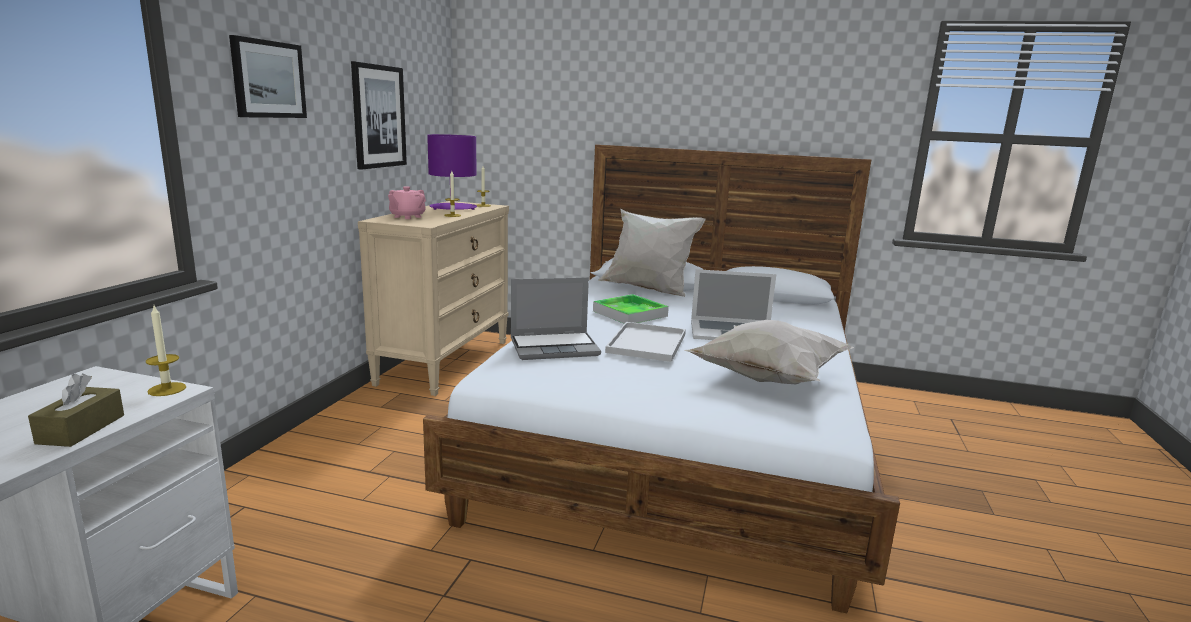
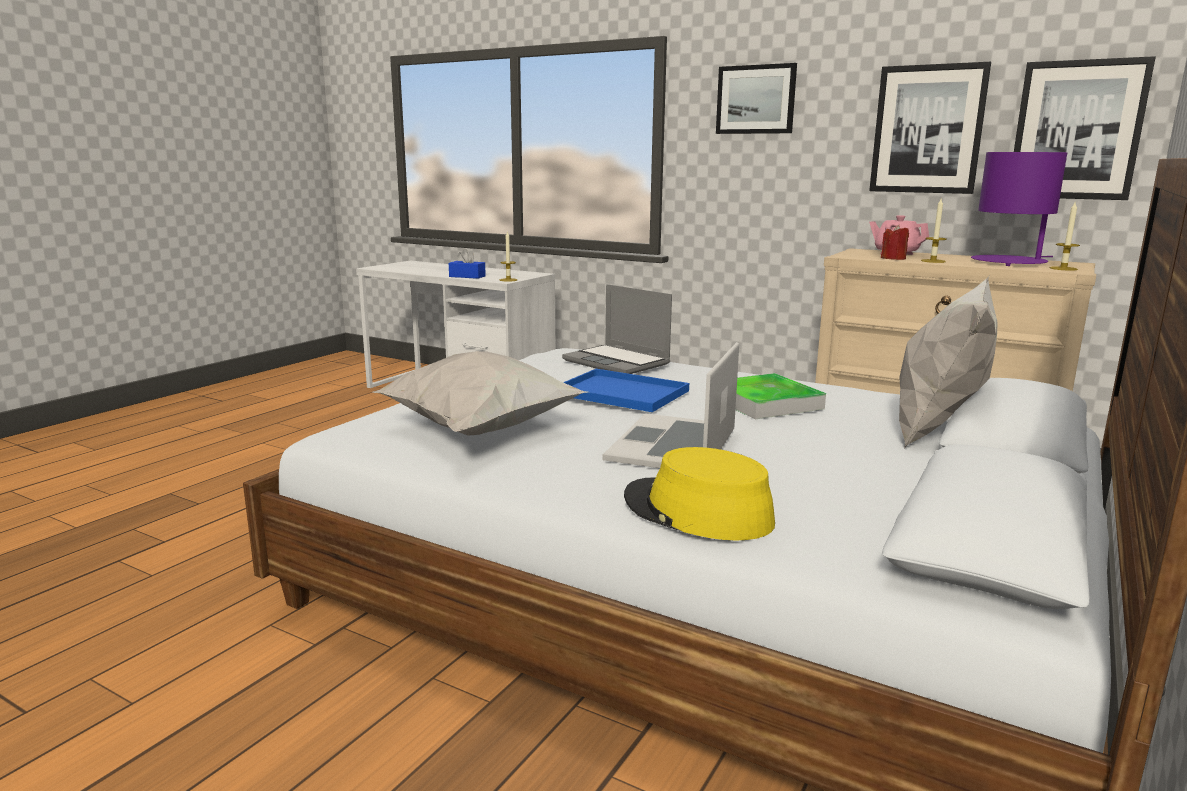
camera: 105 degrees right, 0 degrees up
brown tissue box [28,374,124,447] -> blue tissue box [449,249,486,279]
laptop [511,277,601,360] -> laptop turned 45 degrees counterclockwise [562,284,672,374]
white tray [605,322,686,362] -> blue tray [563,369,689,412]
none -> yellow hat [624,447,775,541]
none -> red candle [881,225,909,260]
none -> picture [1014,56,1156,200]

